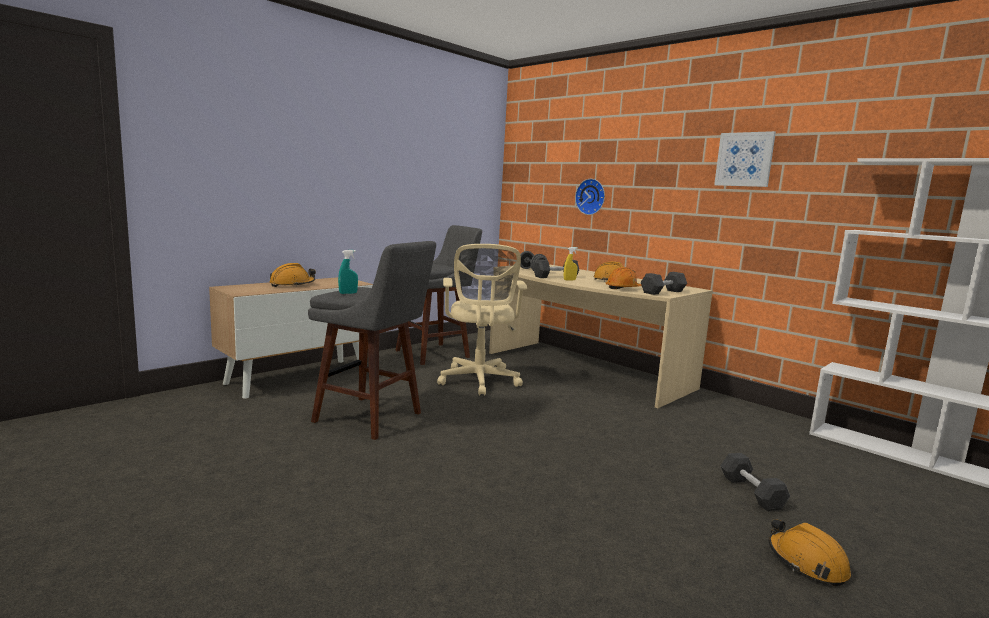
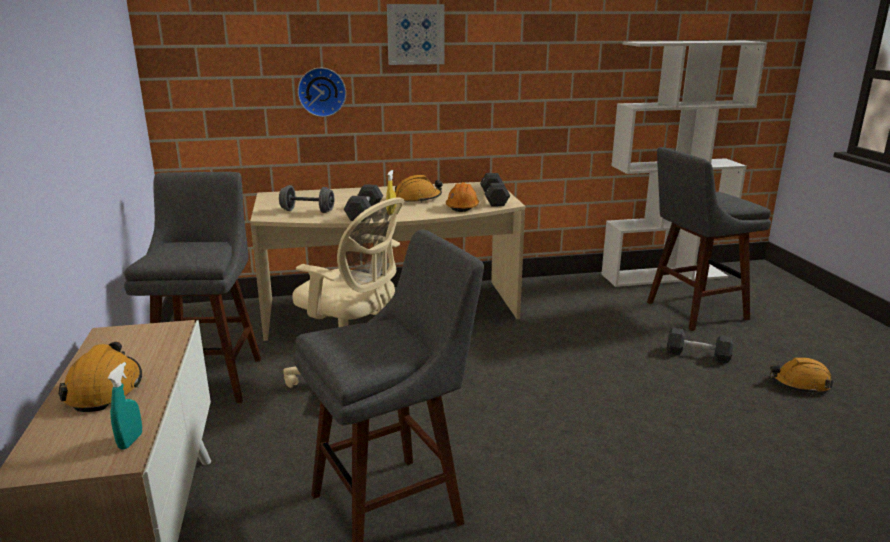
camera: 55 degrees left, 10 degrees up
turquoise spray bottle [338,250,358,294] -> turquoise spray bottle moved to [107,362,142,450]
picture [714,131,776,187] -> picture moved to [387,4,445,65]
none -> grey stool [647,147,771,331]

